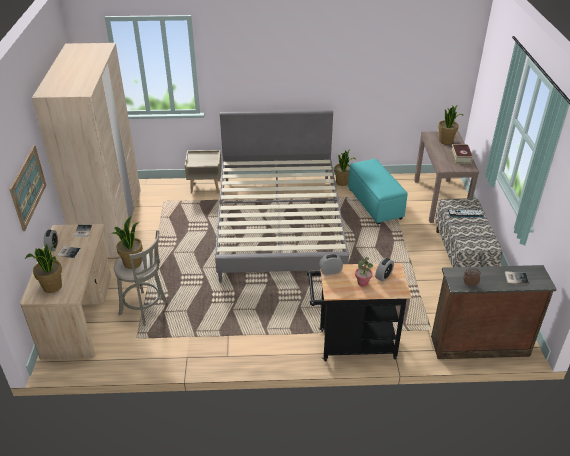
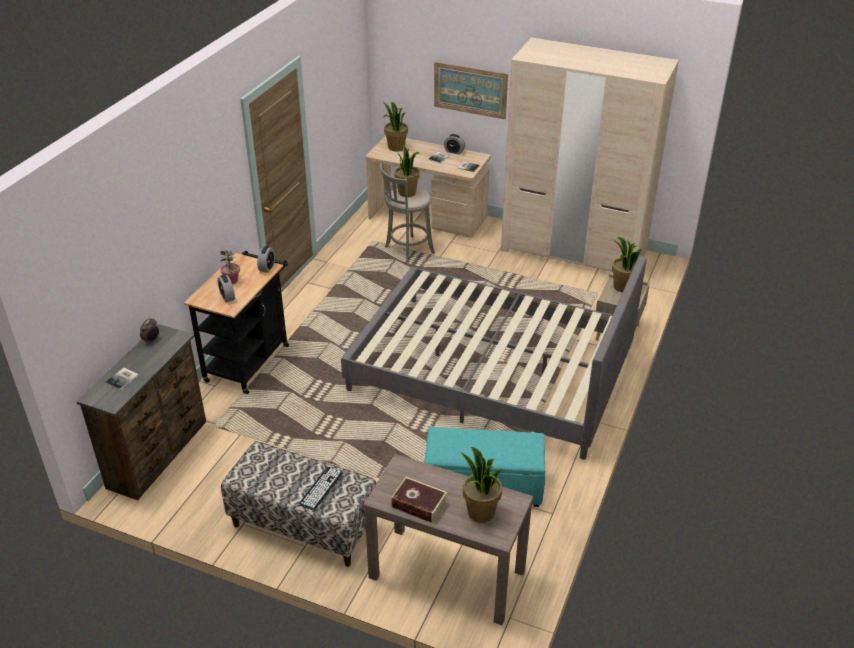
camera: 115 degrees right, 0 degrees up
potted plant [334,149,355,186] -> potted plant moved to [612,237,642,292]

